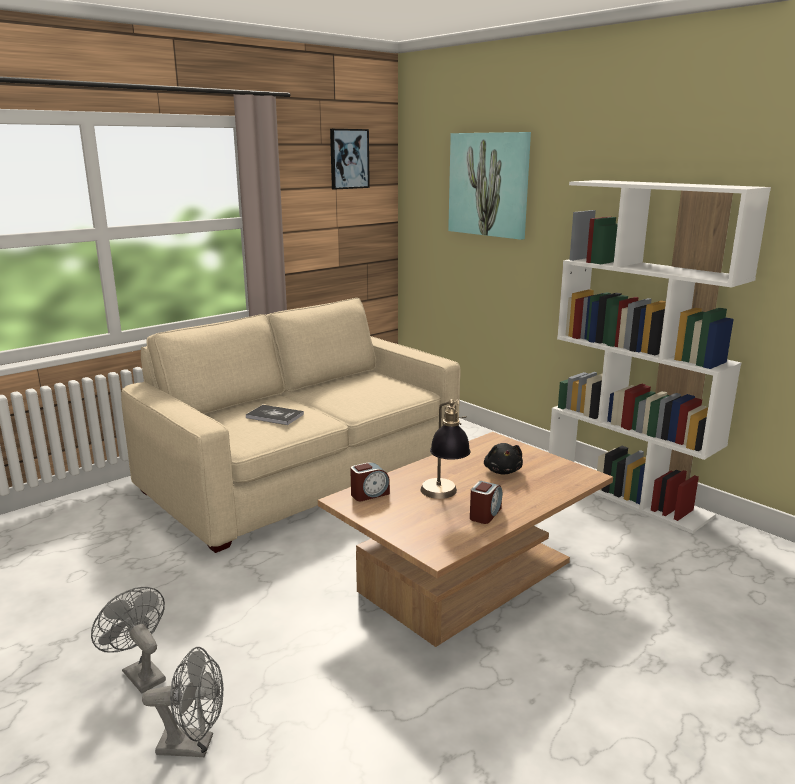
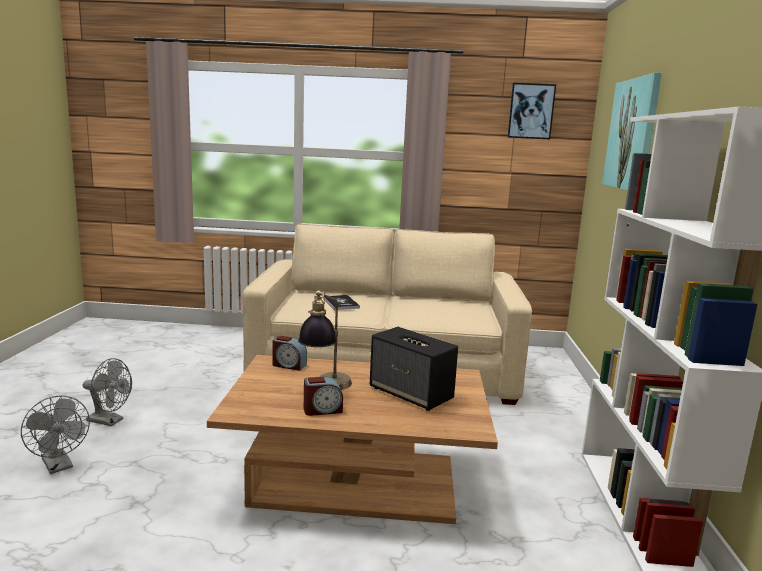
camera: 45 degrees right, 5 degrees down
grey fan [91,587,166,694] -> grey fan turned 105 degrees clockwise [83,358,132,426]
black plush toy [484,443,523,475] -> speaker [370,327,458,411]

